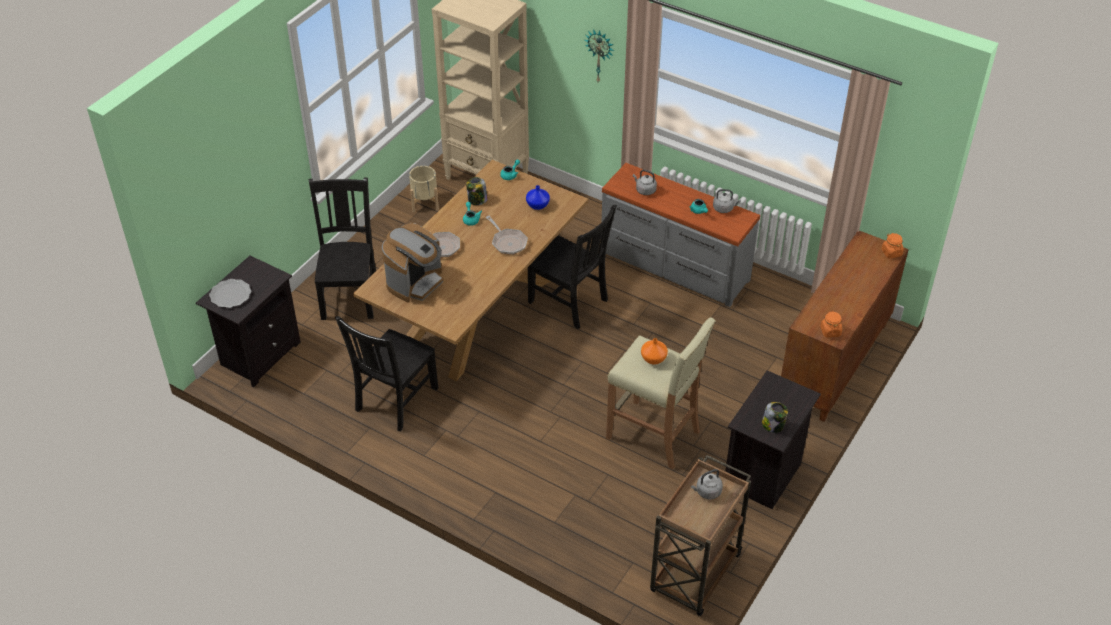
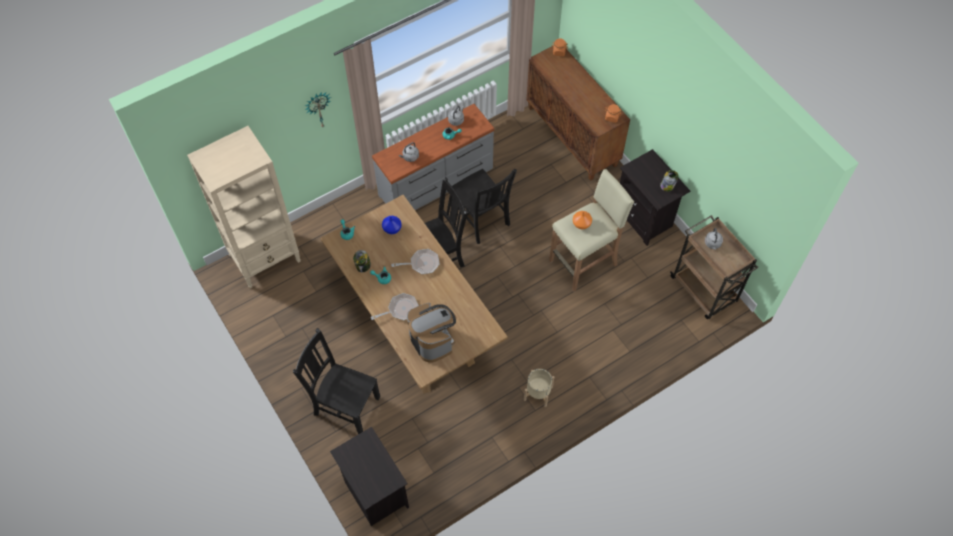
camera: 65 degrees left, 15 degrees up
plate [209,279,251,308] -> none
black chair [335,316,438,431] -> black chair moved to [451,169,517,244]
beige planter [409,166,439,212] -> beige planter moved to [524,369,554,407]

